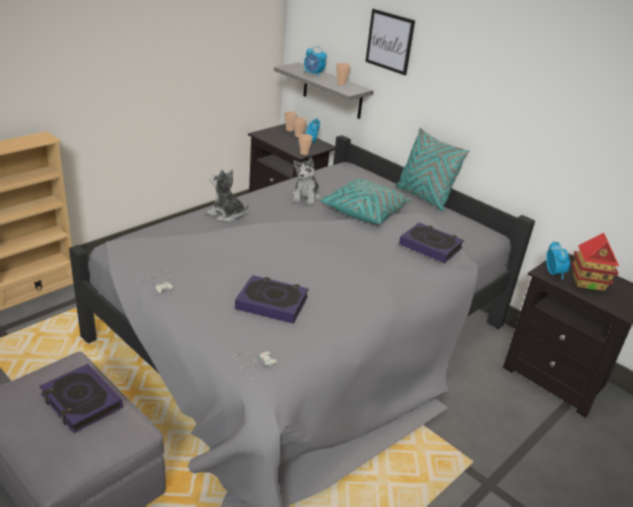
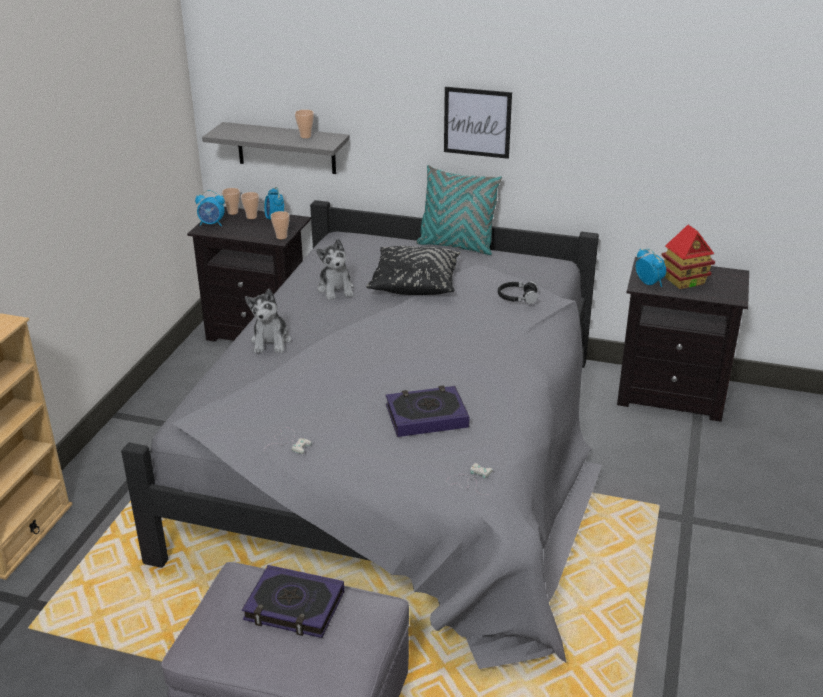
camera: 25 degrees left, 0 degrees up
plush toy [207,170,249,222] -> plush toy turned 90 degrees counterclockwise [245,289,291,353]
alarm clock [304,46,327,77] -> alarm clock moved to [195,190,225,226]
turquoise pillow [320,178,413,224] -> black pillow [366,246,460,295]
picture [365,9,415,75] -> picture moved to [444,87,512,159]
book [399,223,464,263] -> black headphones [498,281,538,304]

